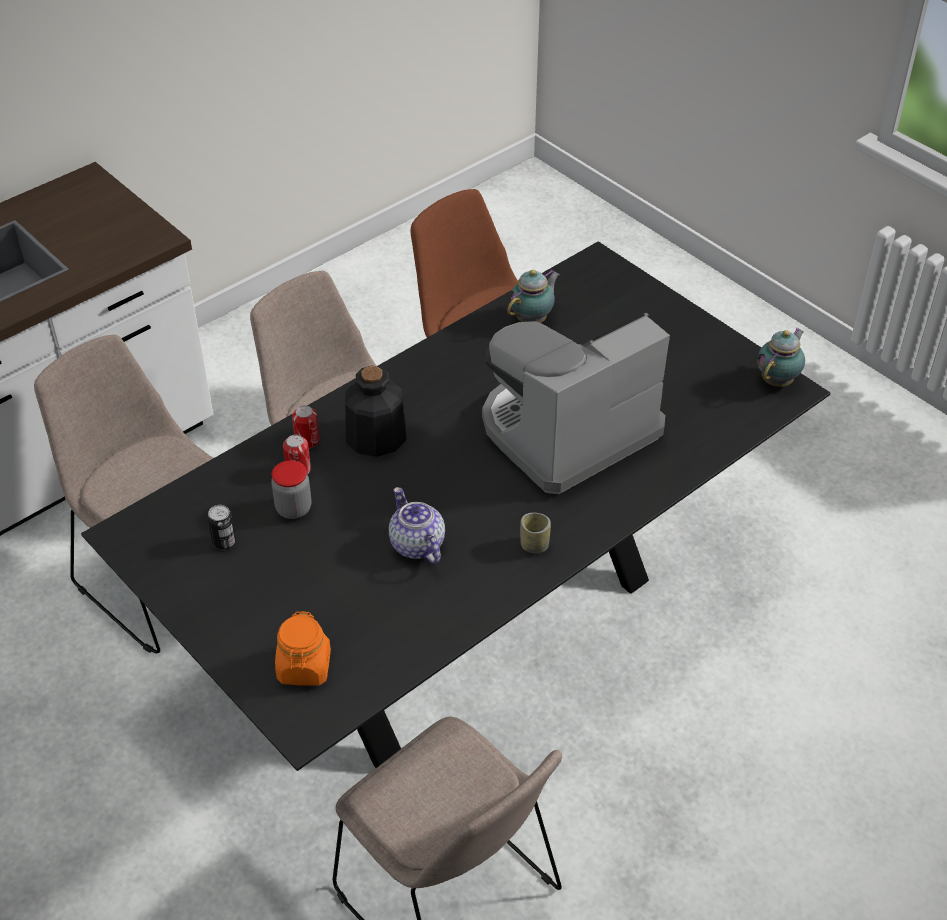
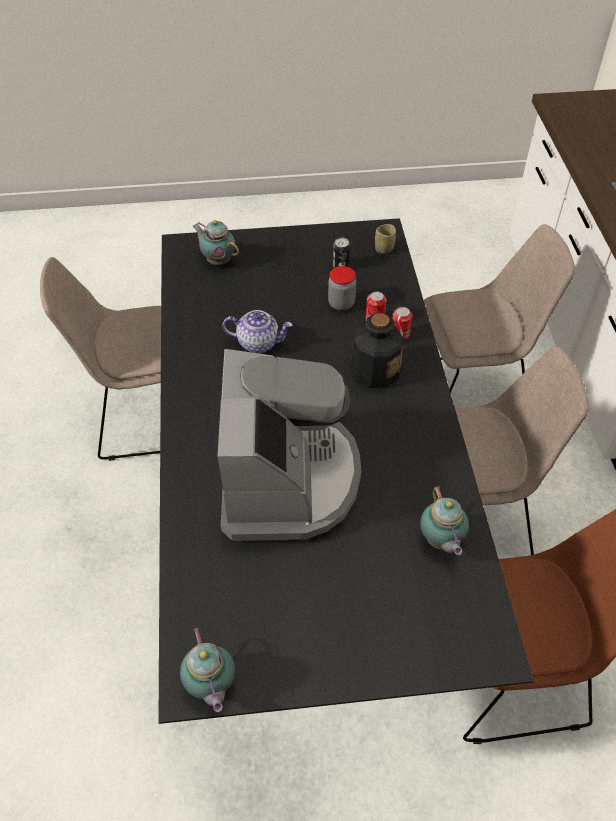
camera: 125 degrees right, 5 degrees up
orange jar [275,611,331,686] -> teapot [192,220,239,265]
cup [520,513,551,553] -> cup moved to [375,224,396,254]

